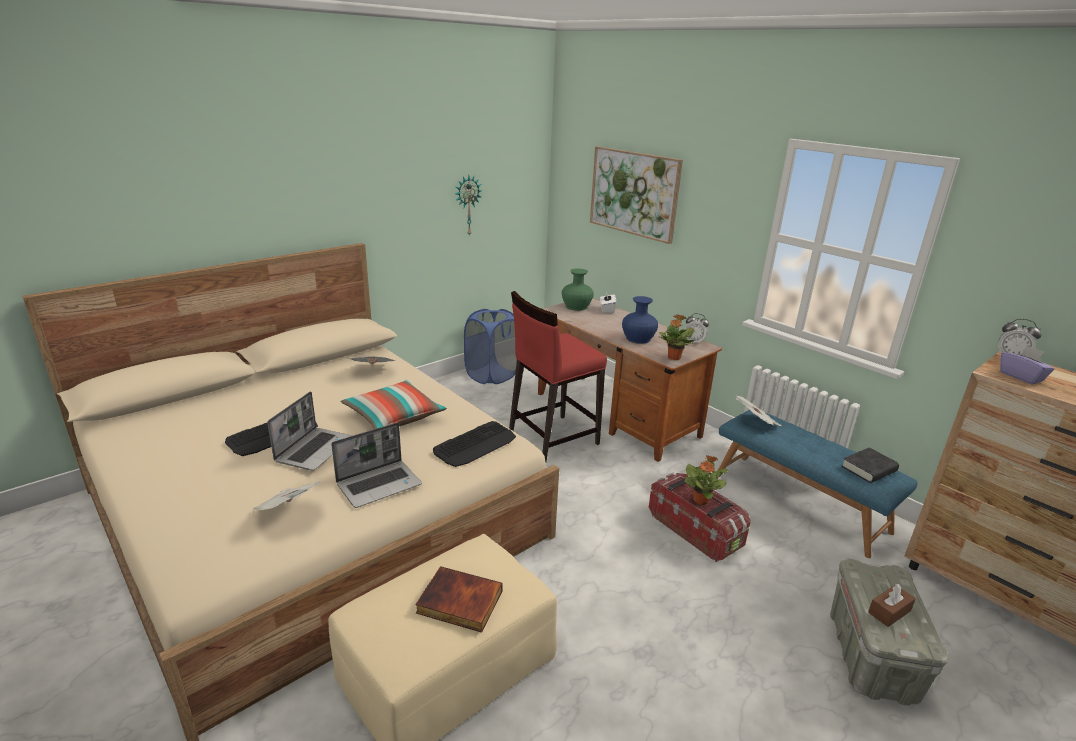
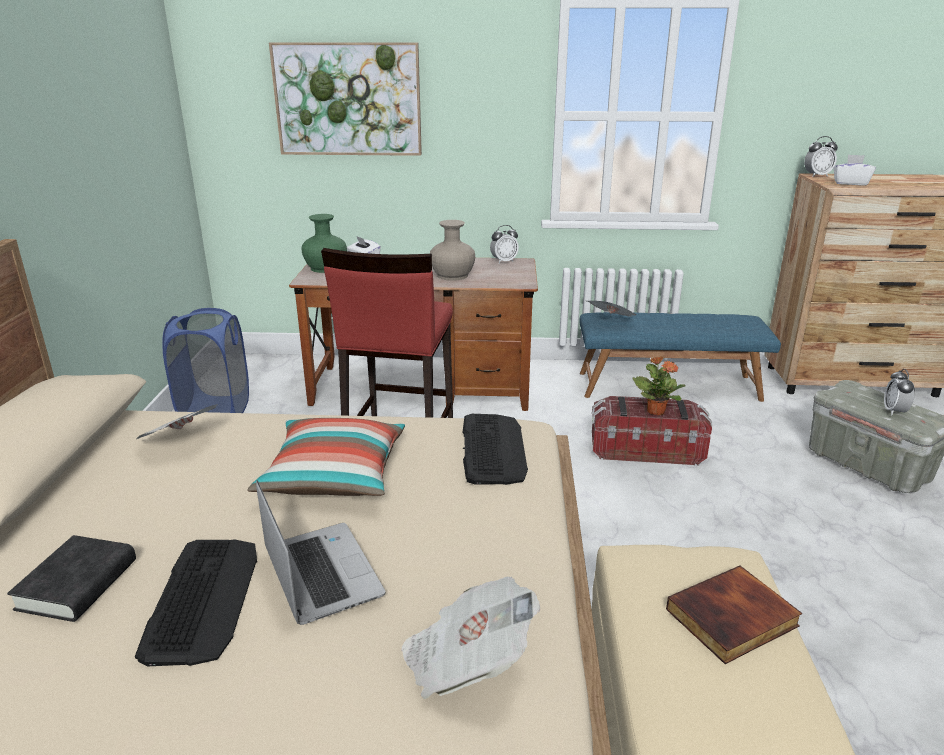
camera: 45 degrees left, 0 degrees up
laptop [331,423,422,508] -> none
wall clock [455,176,482,237] -> none
blue vase [622,296,658,344] -> beige vase [430,220,475,281]
potted plant [658,314,694,360] -> none
black book [841,448,899,483] -> black book moved to [7,535,136,622]
brown tissue box [868,584,916,627] -> alarm clock [884,369,915,415]
purple tissue box [1000,345,1054,385] -> white tissue box [833,155,876,186]

